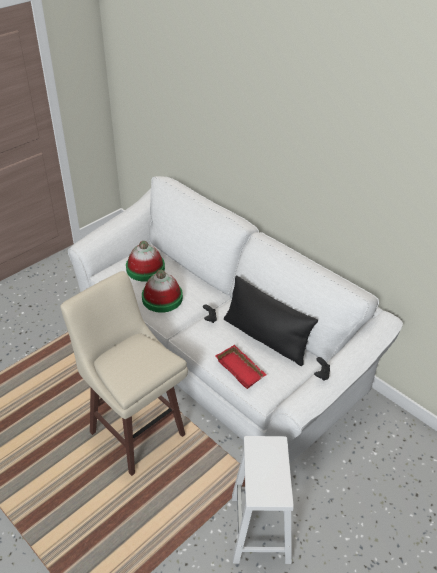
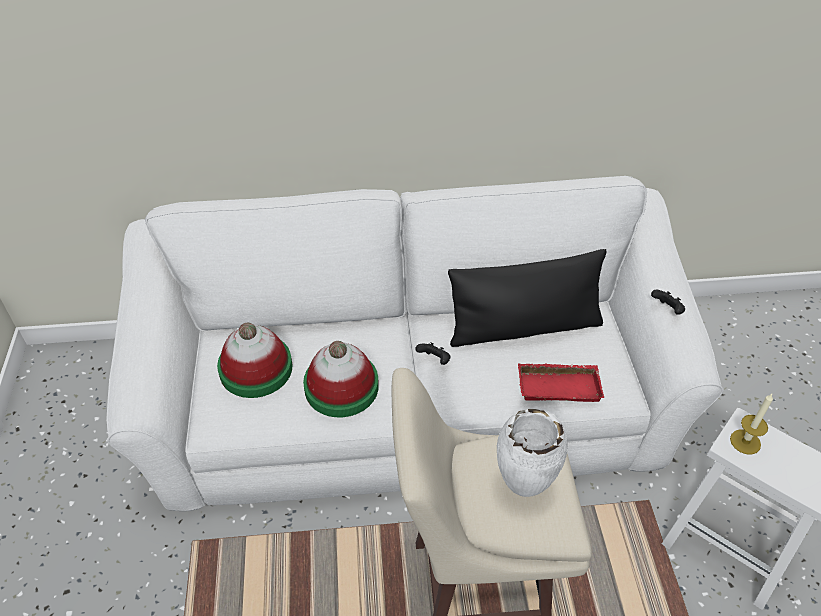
camera: 50 degrees left, 5 degrees up
none -> white vase [497,409,568,497]
none -> candle [730,394,773,455]

